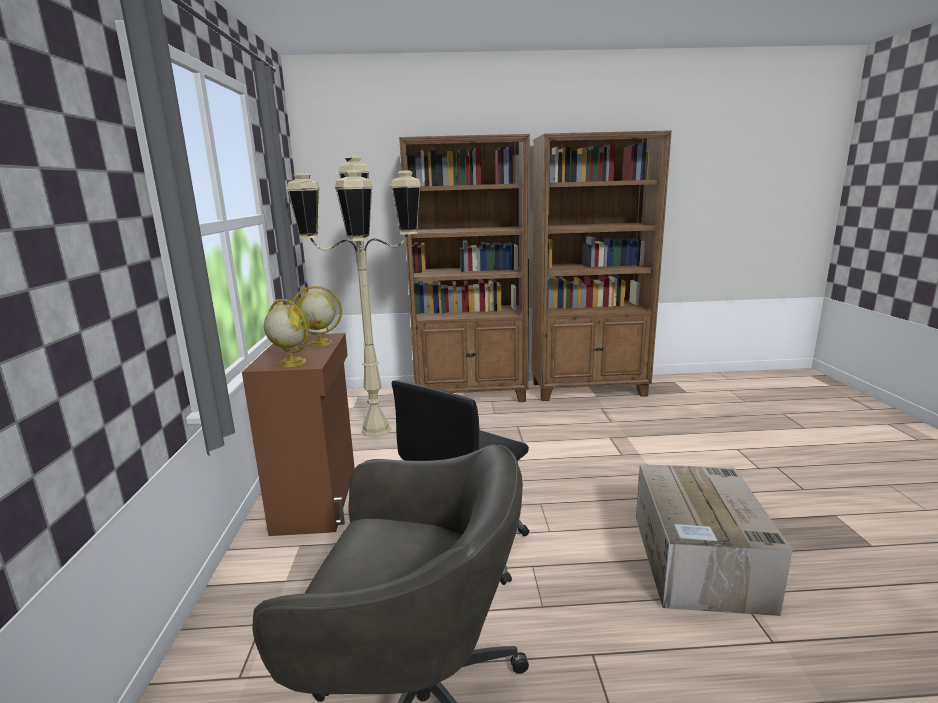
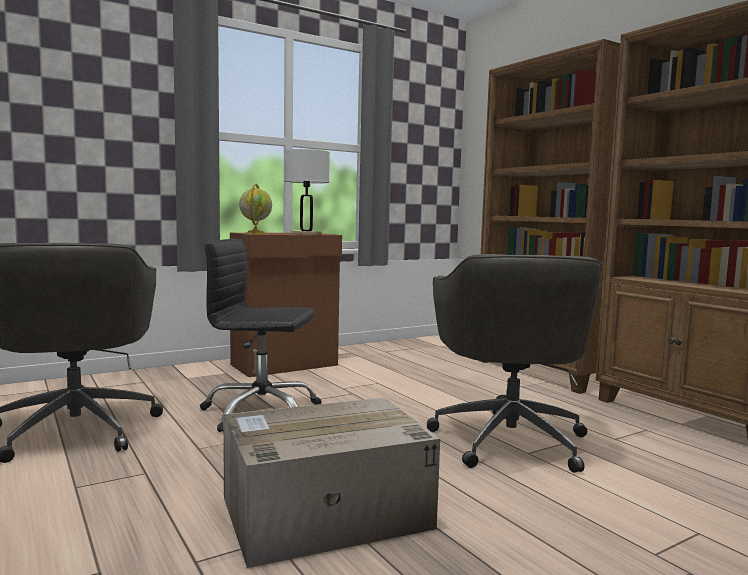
camera: 60 degrees right, 10 degrees down
beige floor lamp [287,156,421,437] -> none
globe [291,286,342,347] -> white table lamp [284,149,330,235]
none -> grey office chair [427,254,602,473]

